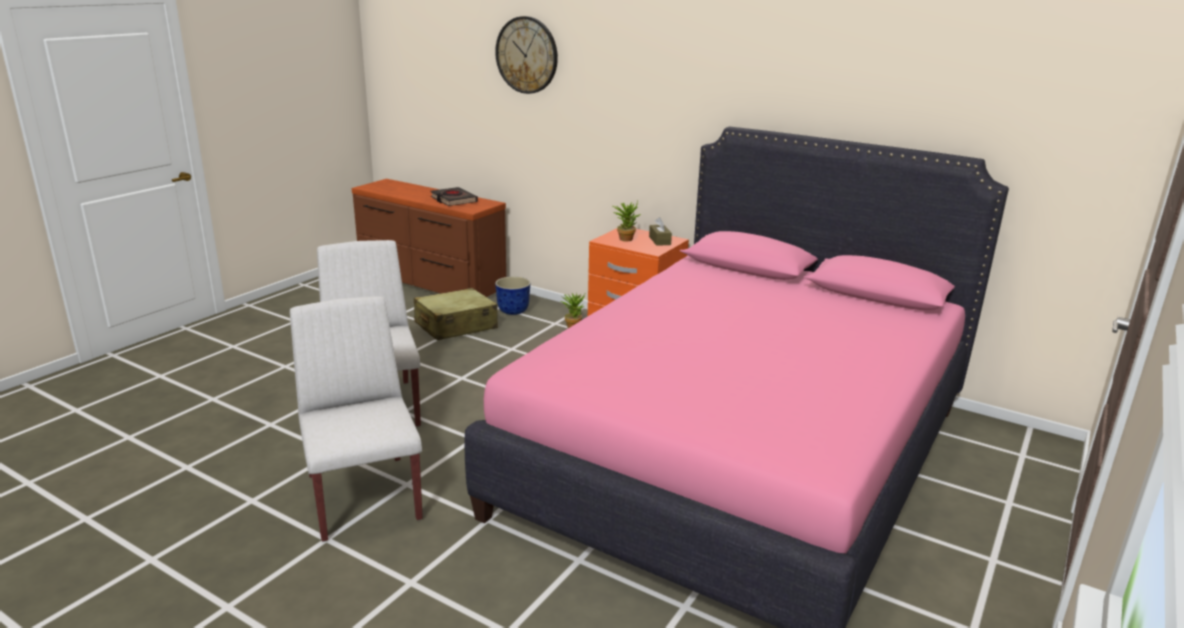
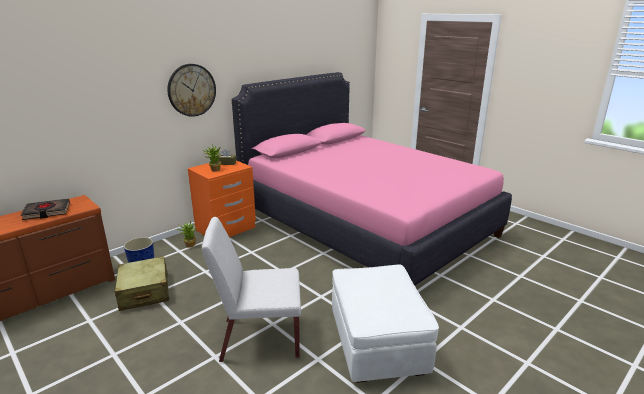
camera: 75 degrees left, 0 degrees up
white chair [290,296,423,542] -> white ottoman [332,265,439,383]
wall clock [495,16,558,94] -> wall clock moved to [167,64,216,117]

